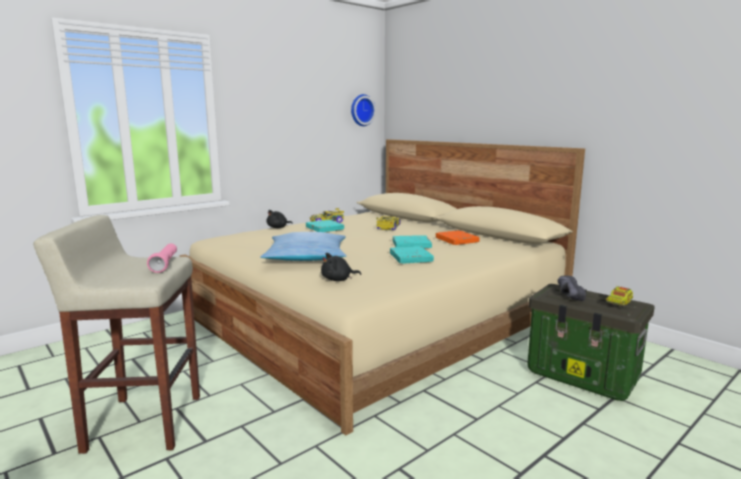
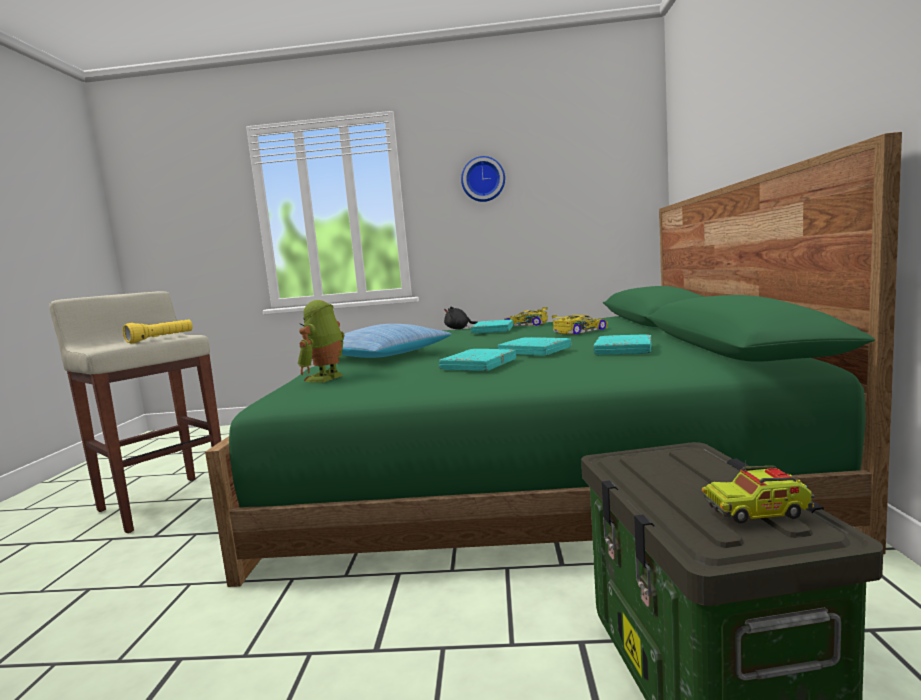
camera: 45 degrees right, 5 degrees down
pink flashlight [147,243,177,273] -> yellow flashlight [123,319,193,344]
beige bed [179,139,585,435] -> green bed [205,132,902,587]
black plush toy [321,253,361,281] -> toy robot [298,300,344,383]
wall clock [351,94,376,126] -> wall clock moved to [461,156,505,202]
orange book [436,230,480,245] -> turquoise book [593,335,651,355]
black shoe [558,275,586,301] -> none

